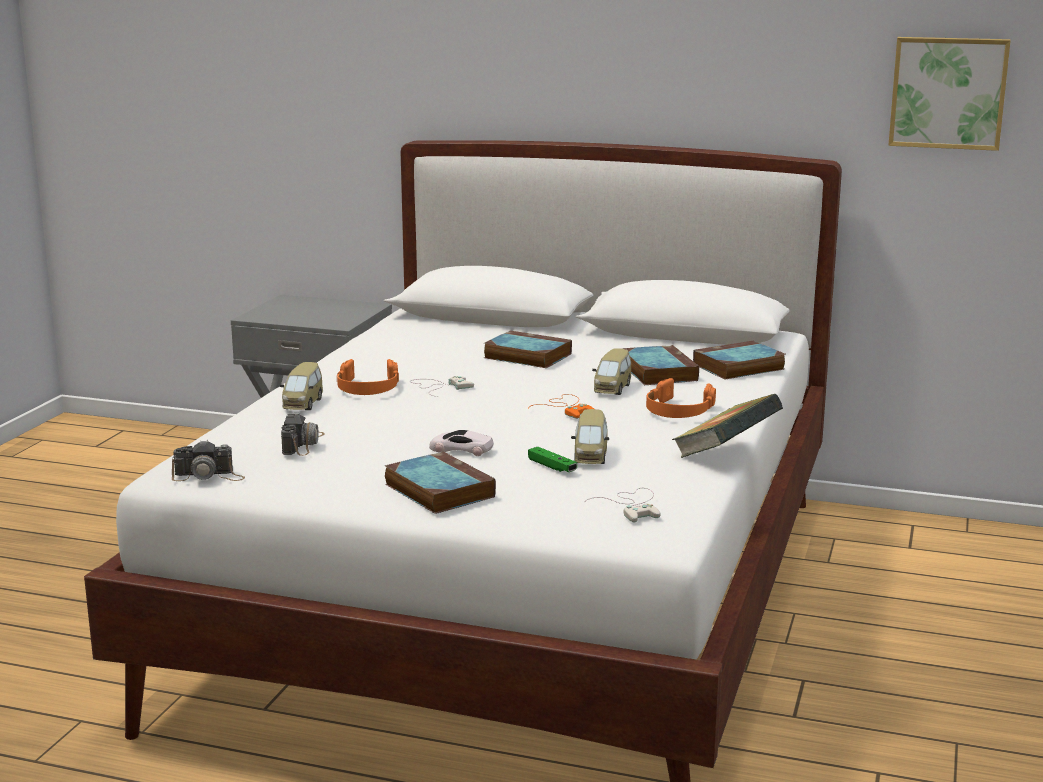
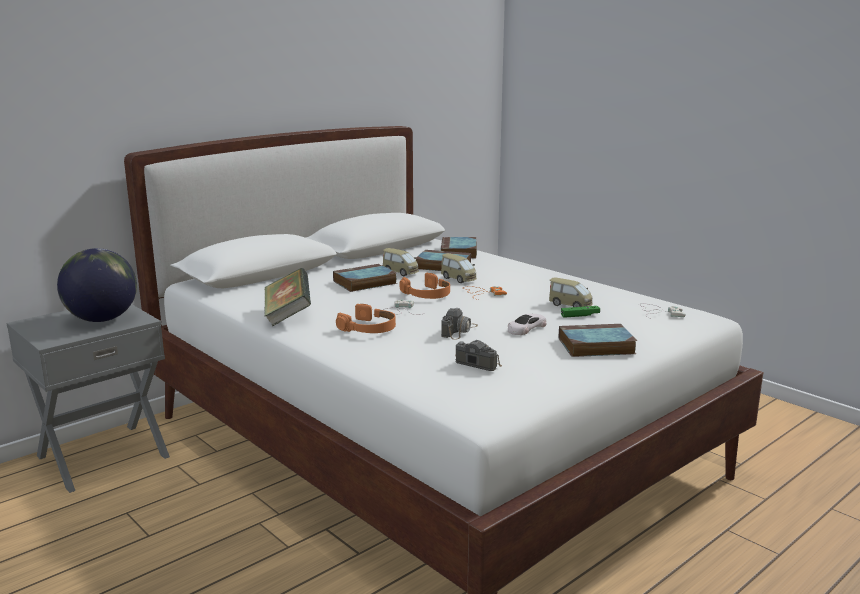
camera: 60 degrees left, 0 degrees up
camera [172,440,245,481] -> camera moved to [441,308,478,340]
toy car [280,362,323,410] -> toy car moved to [383,248,419,276]
orange headphones [646,378,716,418] -> orange headphones moved to [399,273,450,299]
book [672,394,783,458] -> book moved to [264,268,311,326]
picture [888,37,1011,151] -> none
none -> globe [57,248,137,322]

